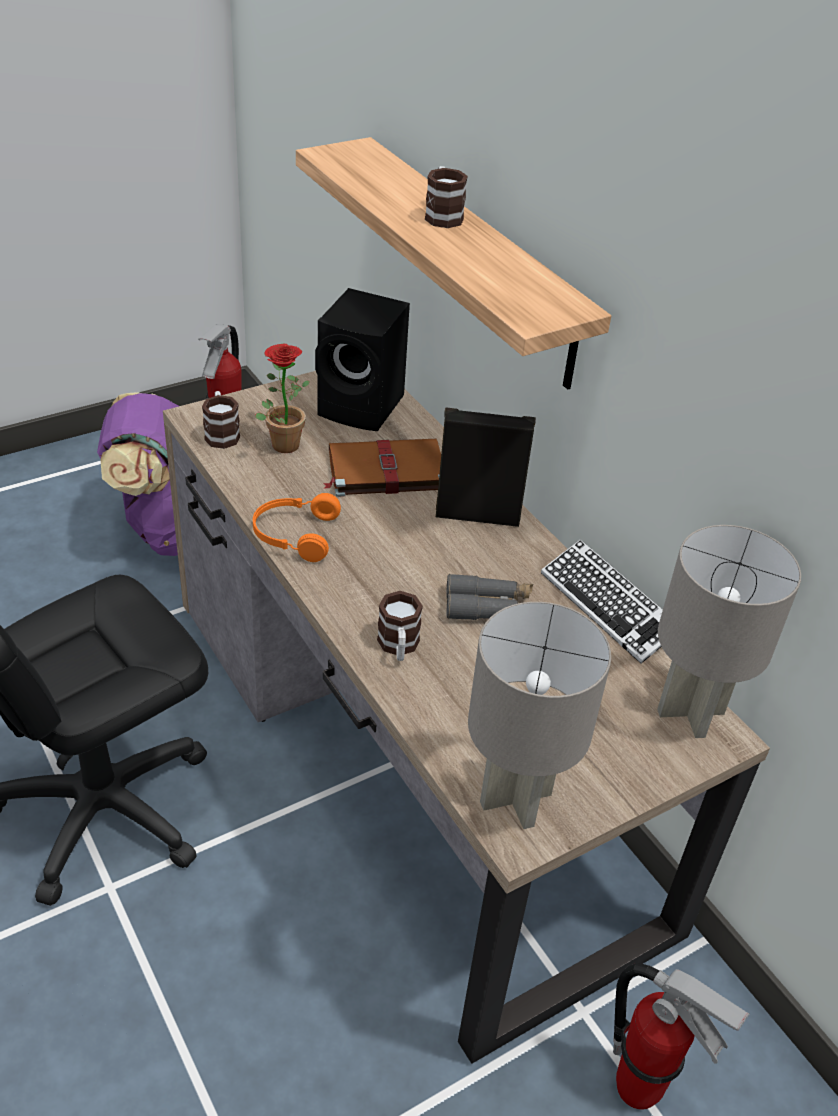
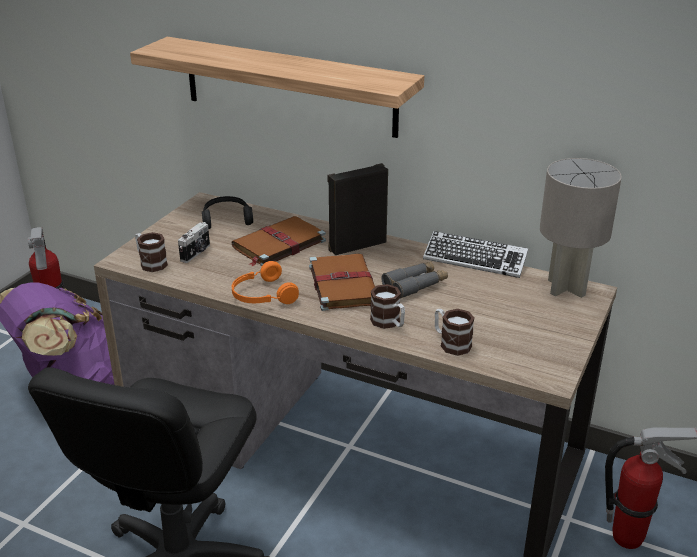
camera: 30 degrees left, 10 degrees down
potted plant [255,344,310,453] -> camera [178,222,210,263]
black speaker [315,288,410,431] -> black headphones [202,196,253,229]
mug [425,166,468,228] -> mug moved to [435,309,475,356]
grey table lamp [468,602,611,829] -> none
none -> brown book [309,254,375,311]

